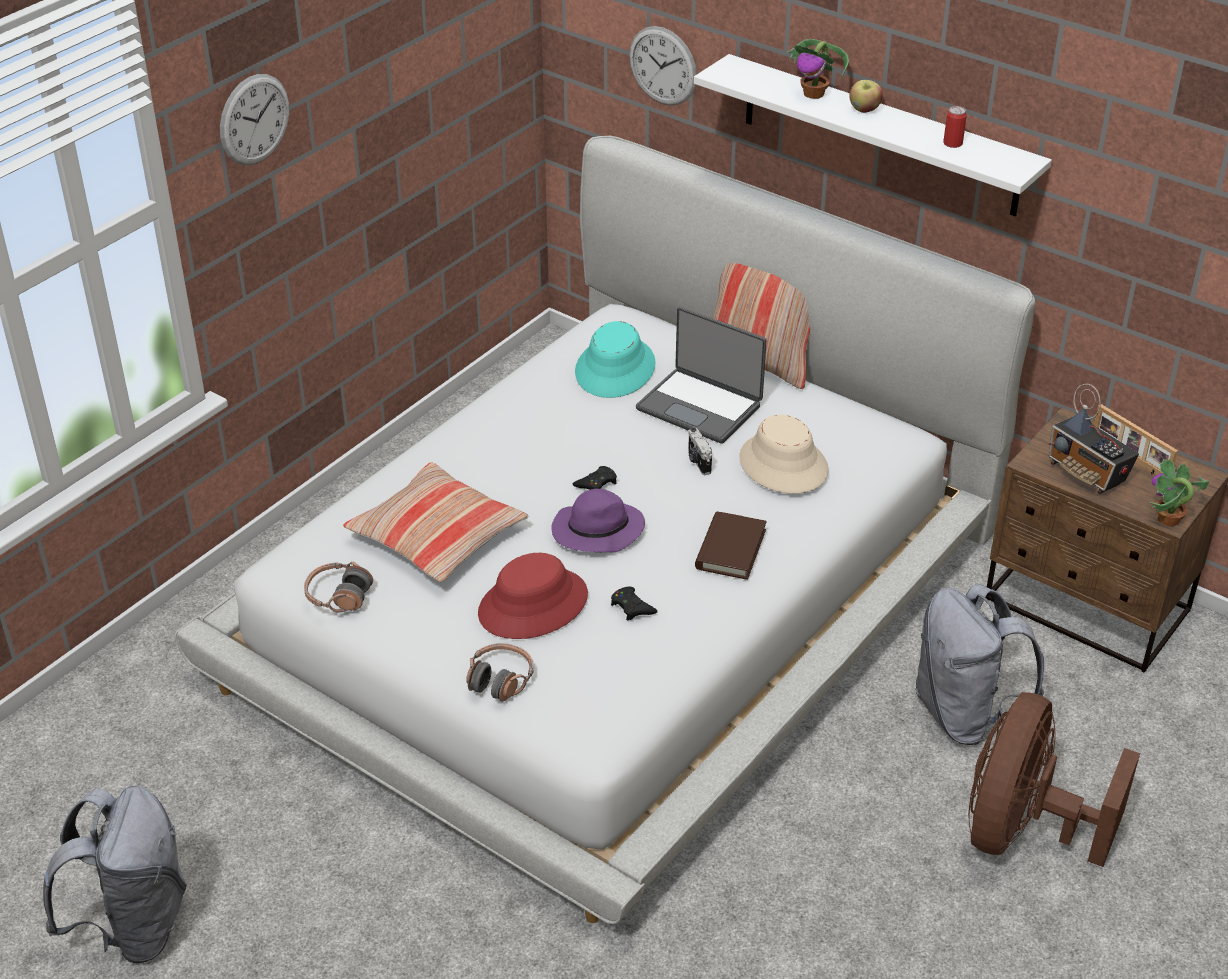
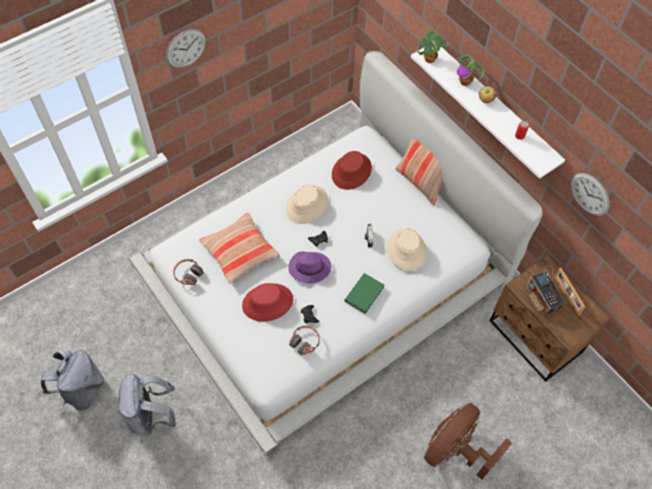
camera: 15 degrees right, 20 degrees up
headphones [466,643,534,702] -> headphones moved to [289,325,320,356]
turquoise hat [575,321,656,398] -> red hat [332,151,372,190]
wall clock [629,26,697,106] -> wall clock moved to [571,173,609,215]
laptop [636,307,767,444] -> none
brown book [695,511,767,580] -> green book [344,273,384,314]
grey backpack [916,584,1044,745] -> grey backpack moved to [117,374,176,436]
potted plant [1149,459,1209,527] -> potted plant moved to [417,30,449,63]
none -> beige hat [286,185,328,224]

